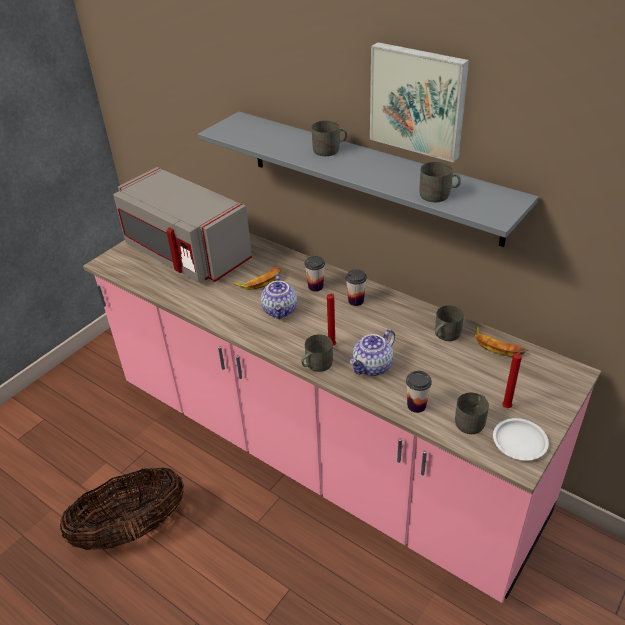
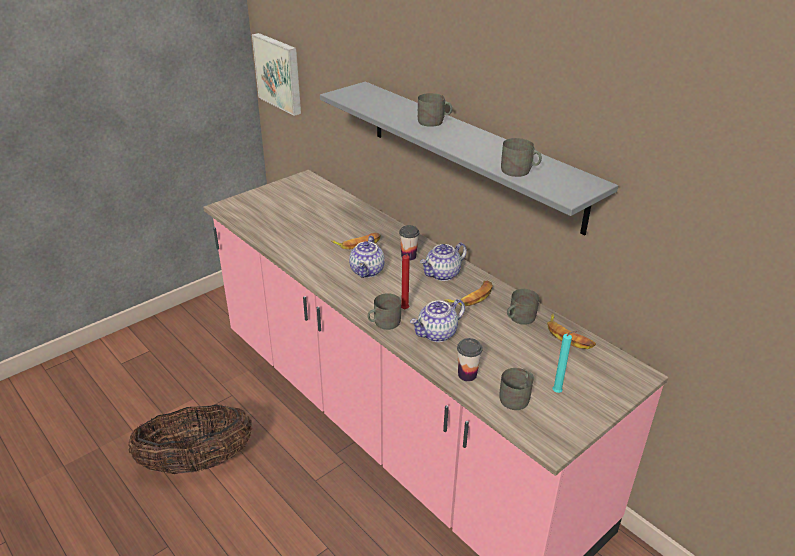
camera: 10 degrees right, 5 degrees down
grey microwave [113,167,252,282] -> none
cup [346,269,367,306] -> teapot [420,242,467,281]
picture [370,42,469,162] -> picture moved to [252,33,301,116]
white plate [493,418,549,461] -> none
red candle [502,350,528,408] -> turquoise candle [553,331,578,393]
none -> banana [444,281,493,306]

